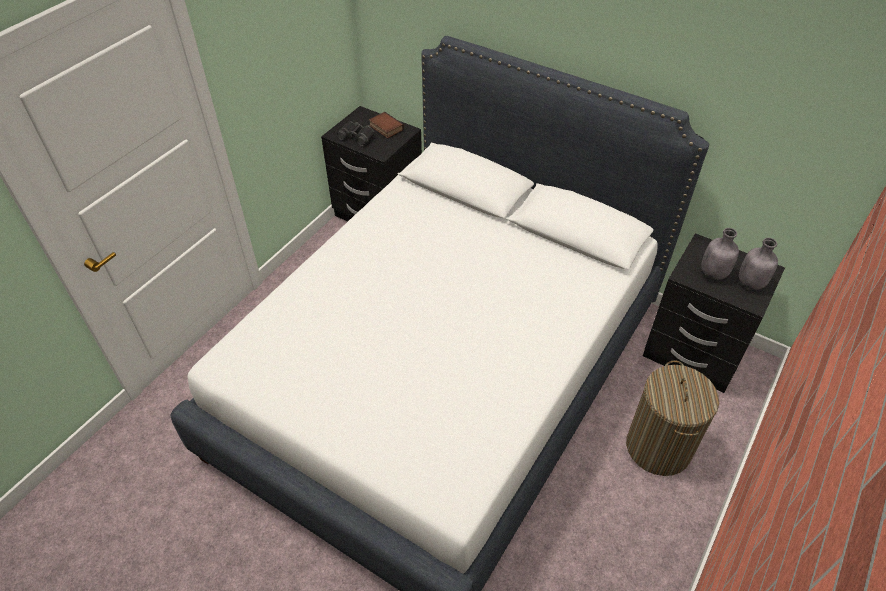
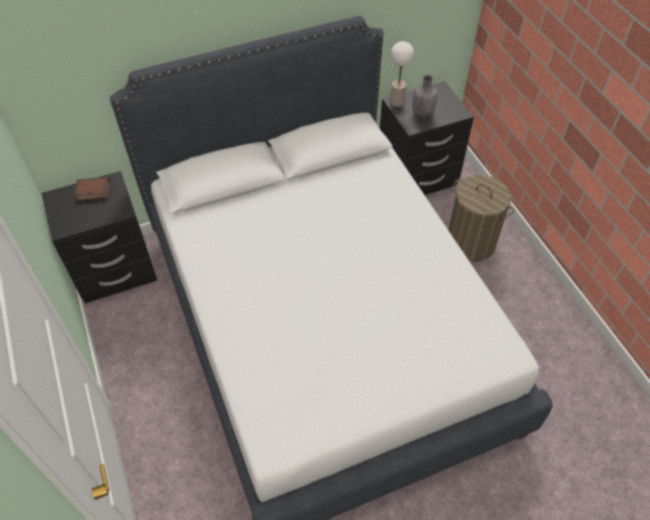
camera: 55 degrees left, 5 degrees up
black binoculars [337,121,375,146] -> none
grey bottle [739,238,778,290] -> none
none -> table lamp [390,41,414,107]

